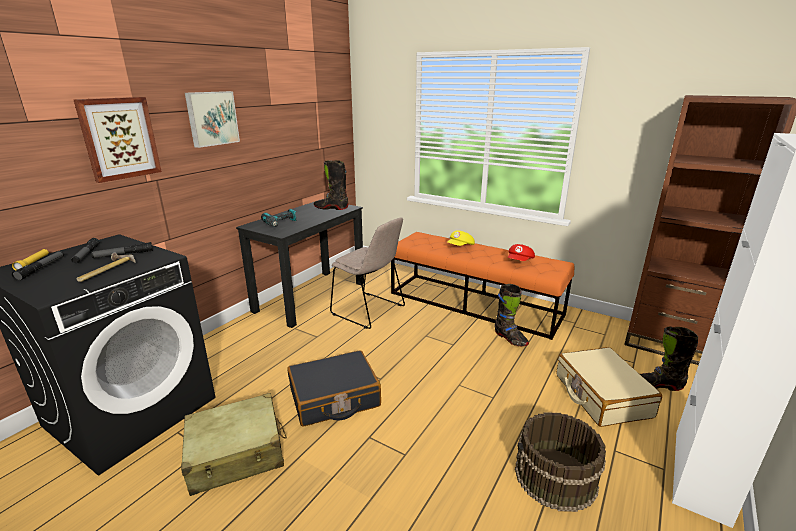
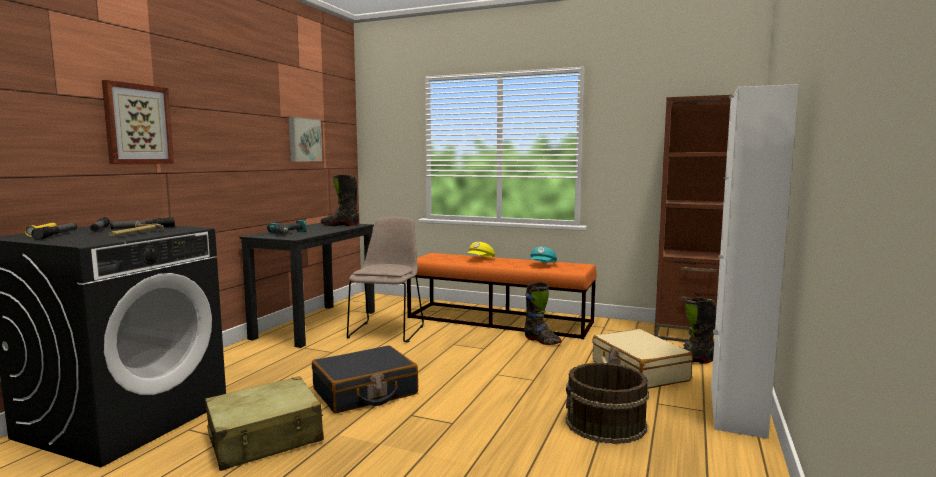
camera: 10 degrees left, 15 degrees down
picture [185,91,240,148] -> picture moved to [289,117,322,161]
beige chair [330,217,405,329] -> beige chair turned 105 degrees counterclockwise [347,217,424,343]
red cap [508,244,535,261] -> turquoise cap [530,247,557,263]

